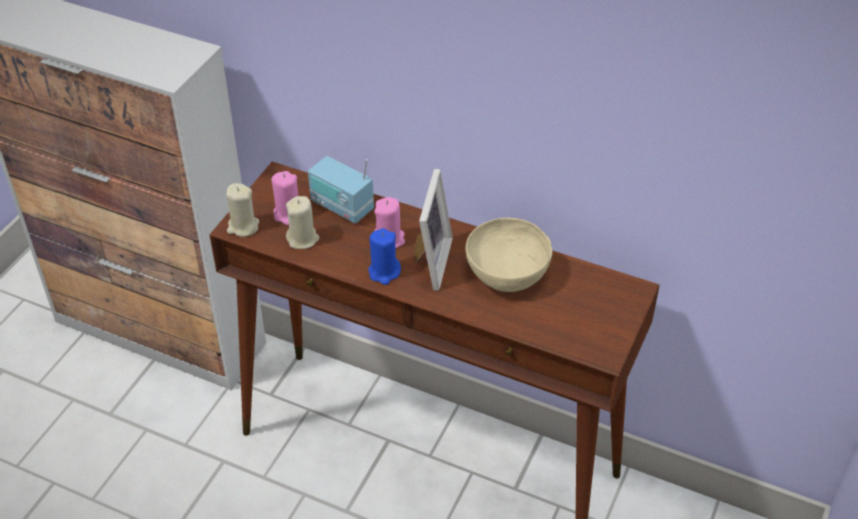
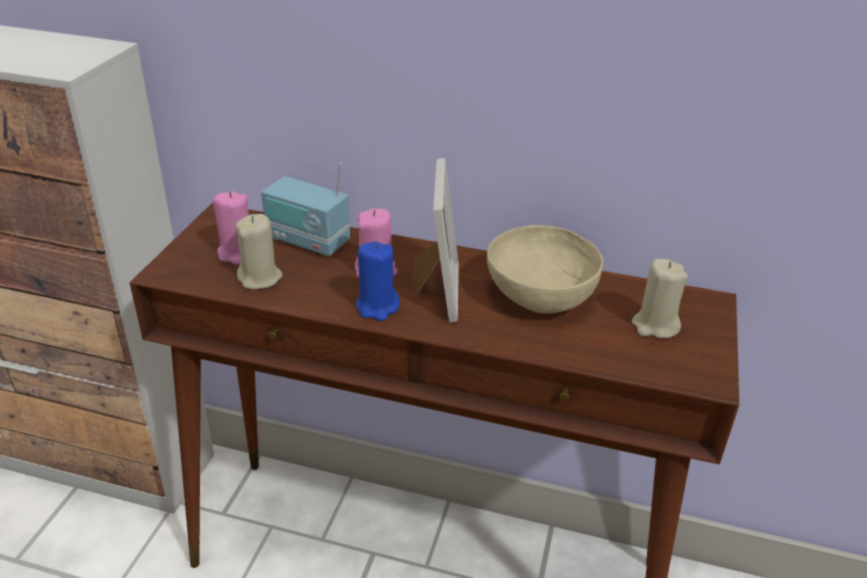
camera: 10 degrees left, 10 degrees down
beige candle [226,183,259,237] -> beige candle moved to [632,259,688,338]

